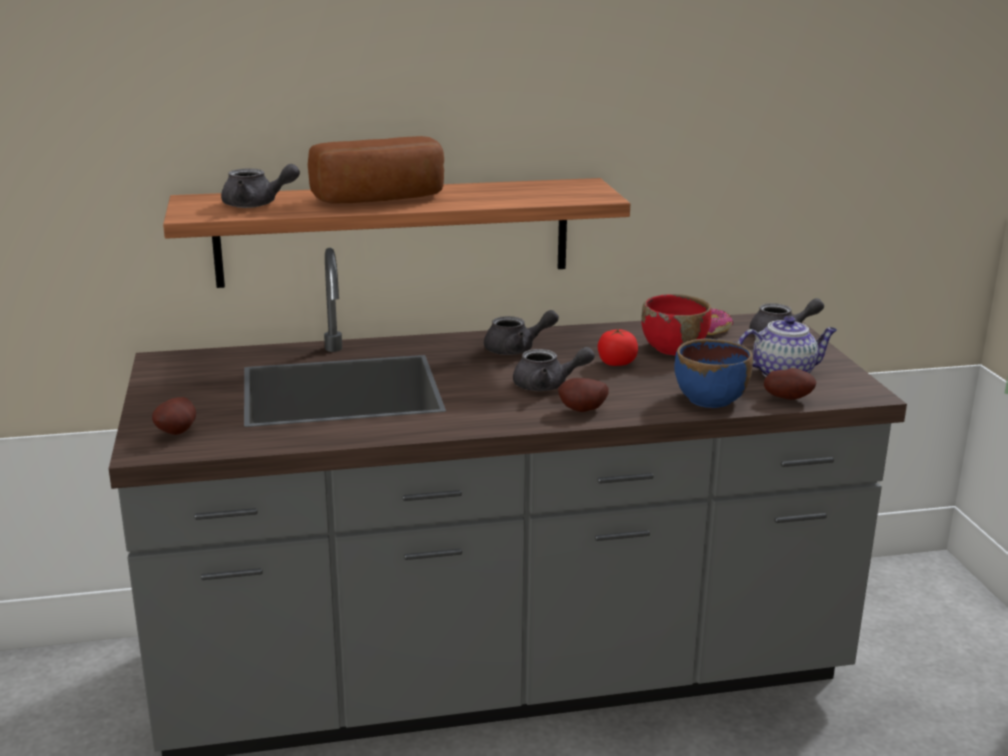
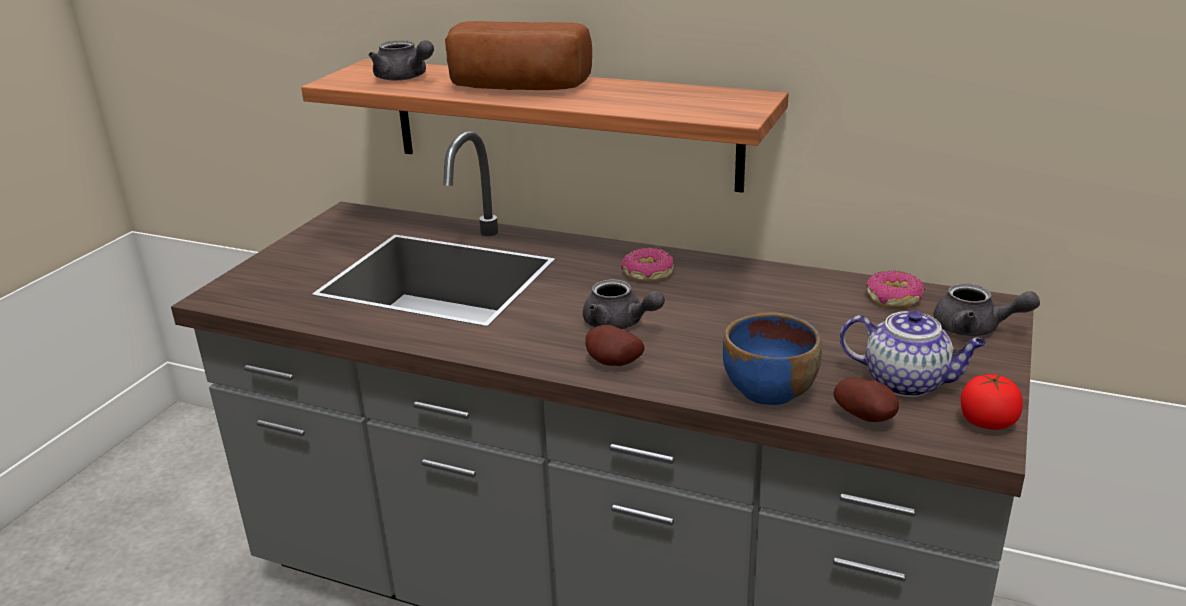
camera: 35 degrees right, 5 degrees up
potato [152,397,196,435] -> none
grey teapot [484,310,559,355] -> donut [621,248,674,281]
tomato [598,329,638,366] -> tomato moved to [961,374,1023,430]
red bowl [641,294,711,355] -> none

